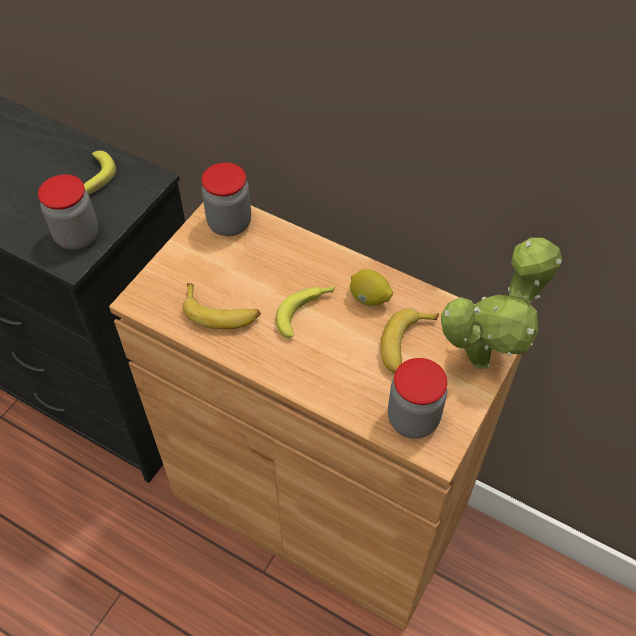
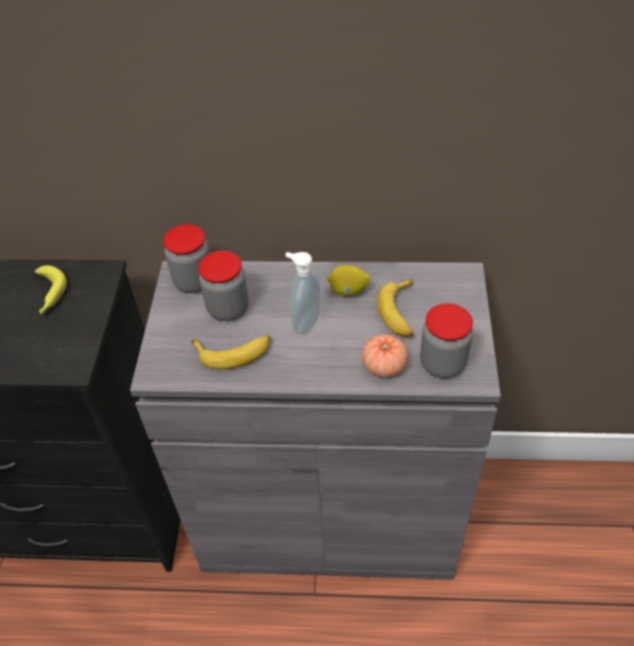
camera: 25 degrees left, 5 degrees down
jar [38,174,98,250] -> jar moved to [198,251,249,321]
brown cabinet [109,203,522,630] -> grey cabinet [130,261,501,580]
banana [276,286,335,338] -> soap dispenser [285,252,321,335]
potted plant [441,238,562,369] -> none
none -> tomato [362,334,408,377]

